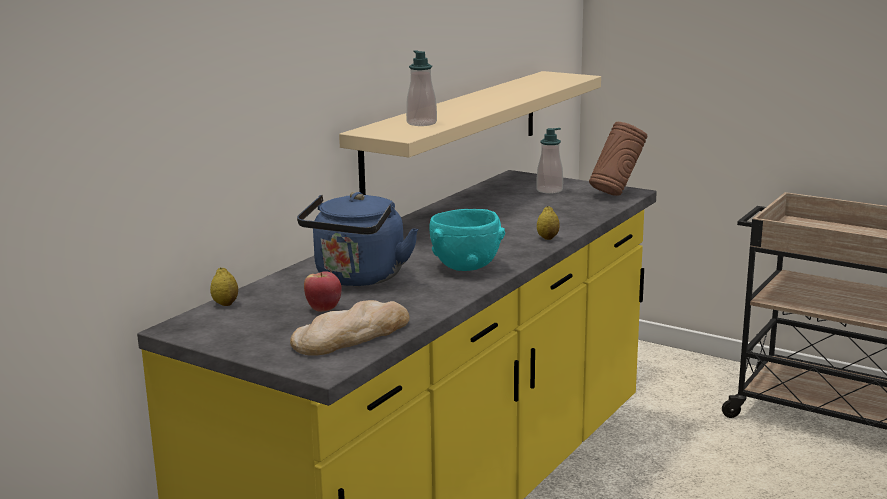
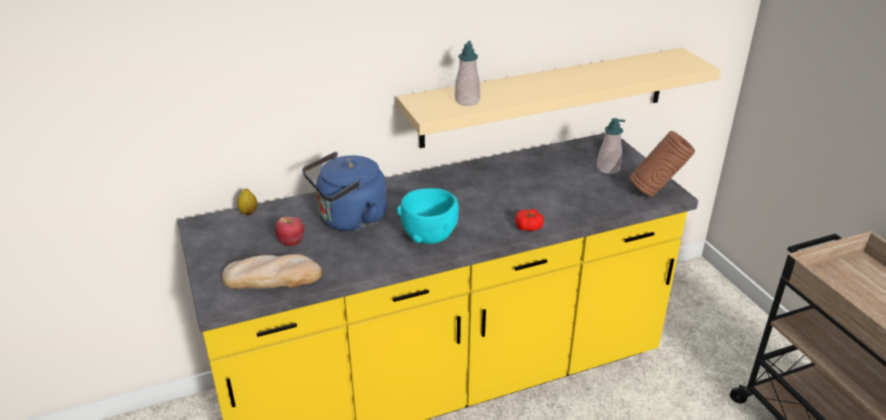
camera: 35 degrees right, 15 degrees up
lemon [537,206,560,240] -> tomato [515,209,544,231]

